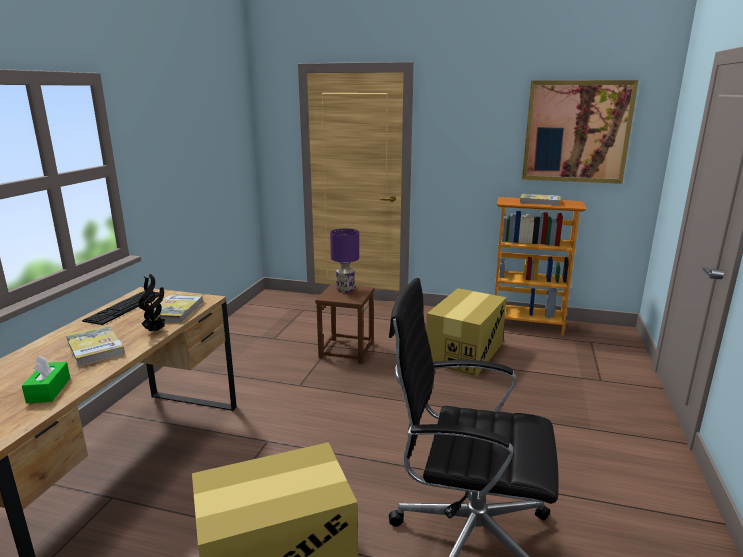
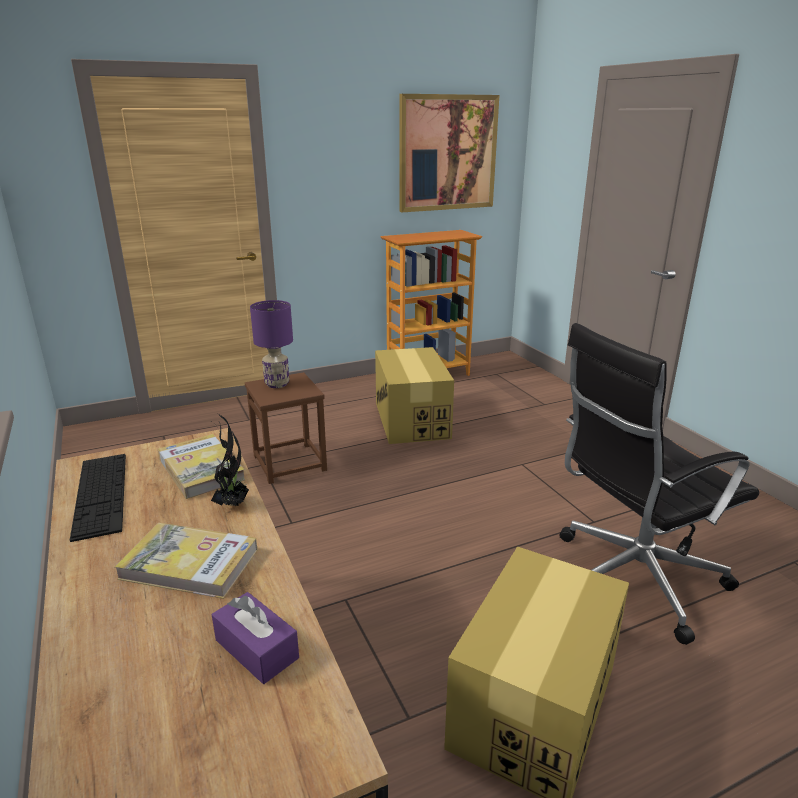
camera: 40 degrees left, 5 degrees up
green tissue box [22,356,70,403] -> purple tissue box [212,592,299,684]
book [520,194,560,206] -> none

